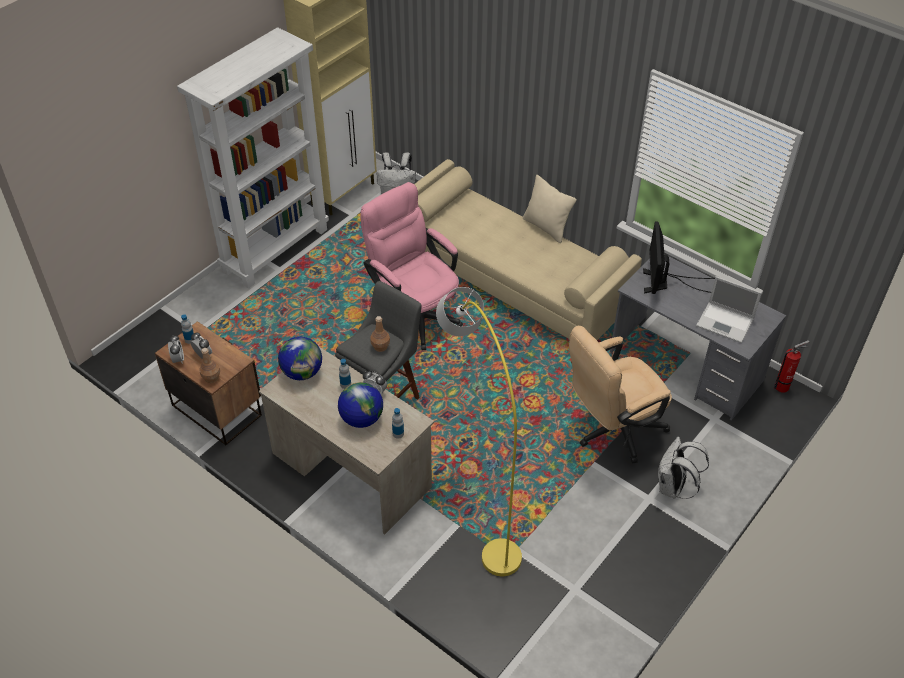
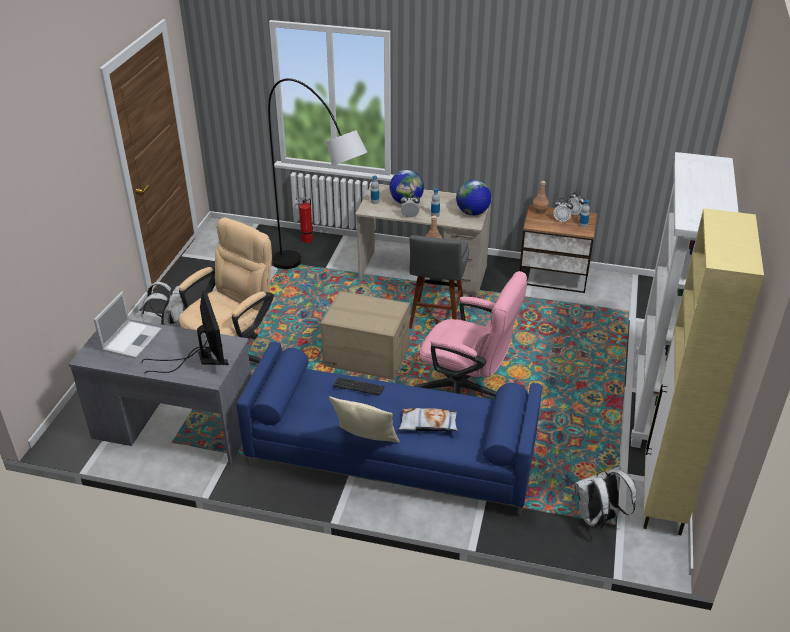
camera: 155 degrees right, 10 degrees down
beige sofa [414,159,642,340] -> blue sofa [237,342,542,517]
yellow floor lamp [436,287,522,576] -> grey floor lamp [268,78,367,269]
laptop [696,276,762,343] -> laptop turned 105 degrees clockwise [94,292,162,359]
fire extinguisher [774,340,809,393] -> fire extinguisher moved to [295,197,313,243]
none -> cardboard box [321,291,410,380]
none -> keyboard [333,377,385,395]
none -> pillow [399,408,458,431]

